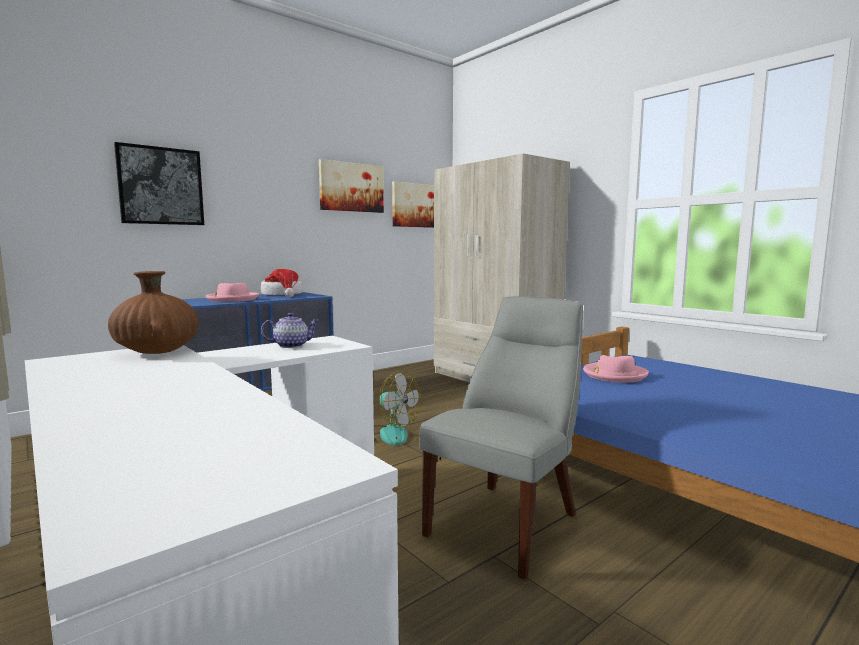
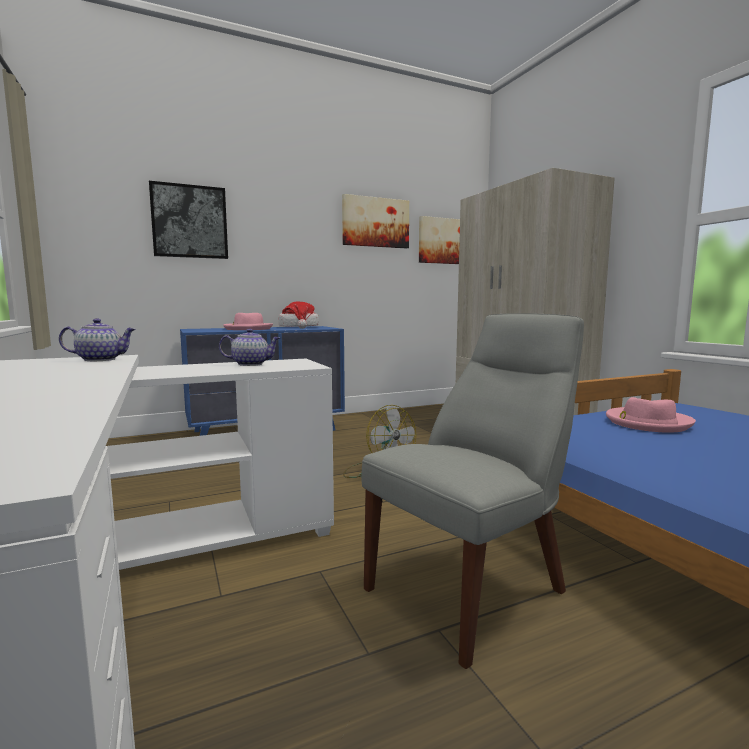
camera: 15 degrees right, 0 degrees up
brown vase [108,271,199,354] -> teapot [59,318,136,361]

